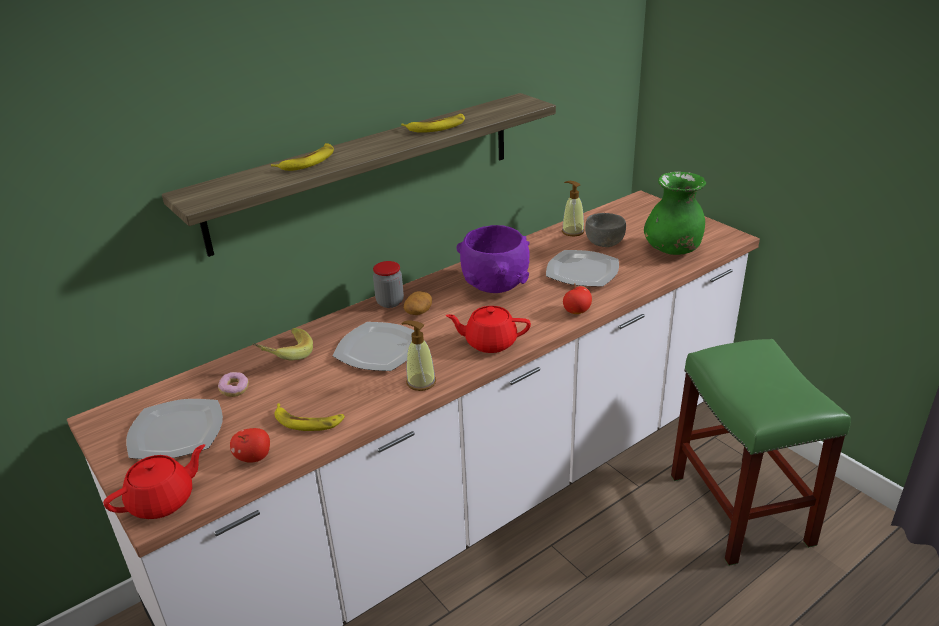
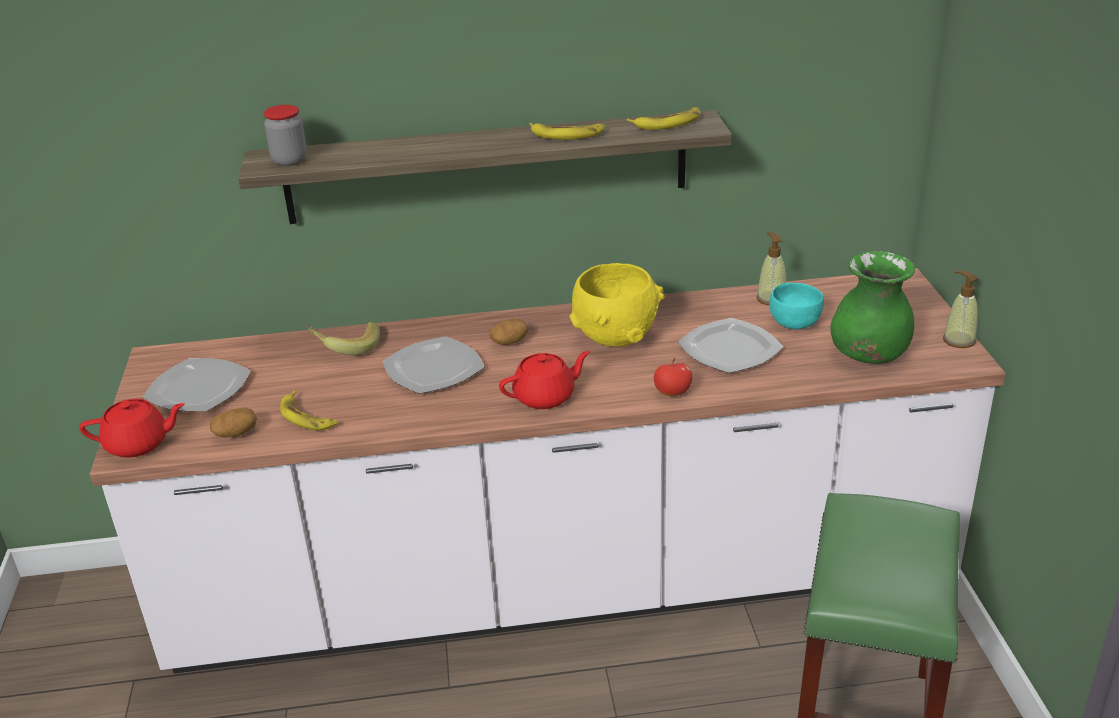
camera: 30 degrees right, 0 degrees up
donut [218,372,249,397] -> none
apple [230,428,270,463] -> potato [210,407,257,438]
banana [271,143,334,171] -> banana moved to [627,107,701,130]
jar [373,261,404,308] -> jar moved to [264,105,307,166]
soap dispenser [401,320,436,391] -> soap dispenser moved to [943,270,979,348]
red teapot [445,306,531,353] -> red teapot turned 120 degrees clockwise [499,351,590,409]
purple bowl [456,225,530,293] -> yellow bowl [569,263,665,347]
grey bowl [585,213,626,247] -> turquoise bowl [769,283,824,330]

